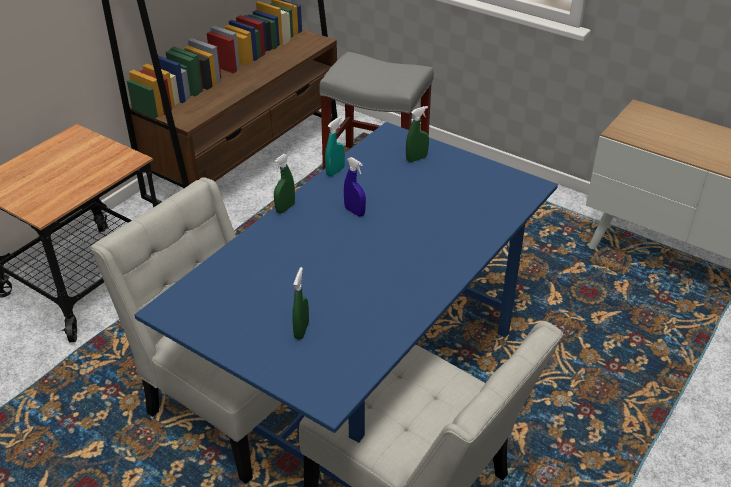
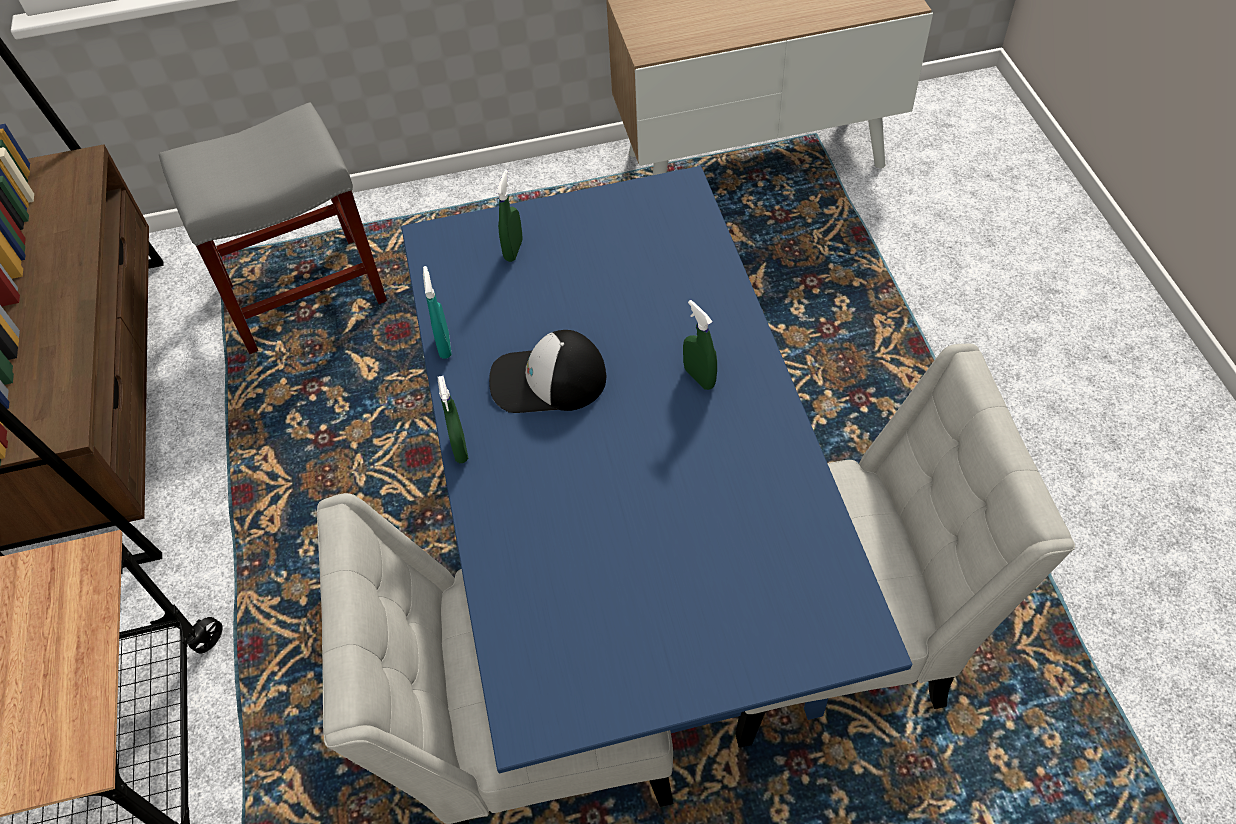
camera: 45 degrees left, 15 degrees up
green spray bottle [292,267,309,340] -> green spray bottle moved to [683,300,717,390]
blue spray bottle [344,157,366,217] -> cap [489,330,606,413]

